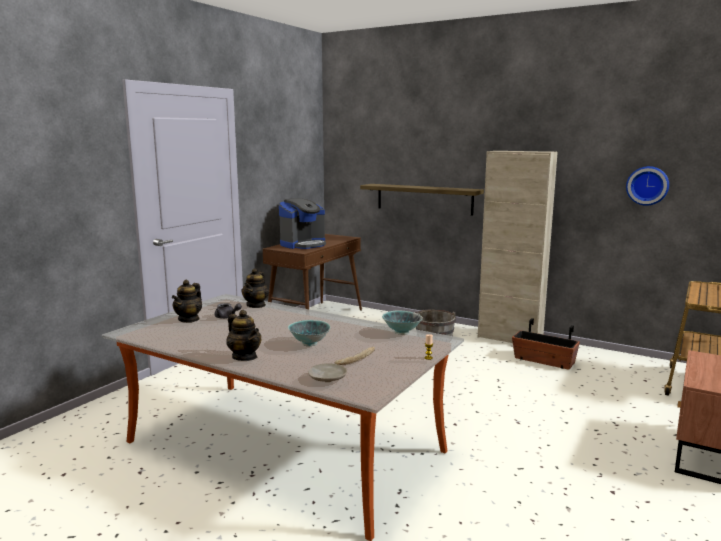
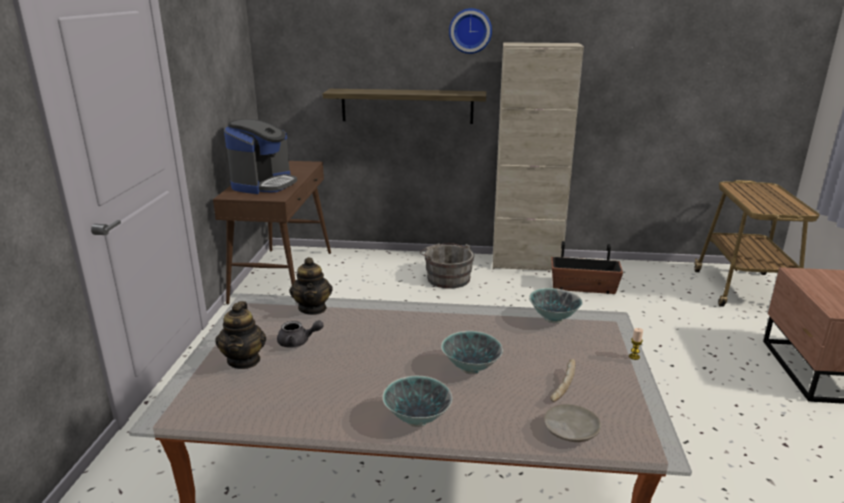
camera: 25 degrees left, 10 degrees up
teapot [226,310,261,361] -> bowl [382,375,453,427]
wall clock [626,166,669,206] -> wall clock moved to [449,8,492,54]

